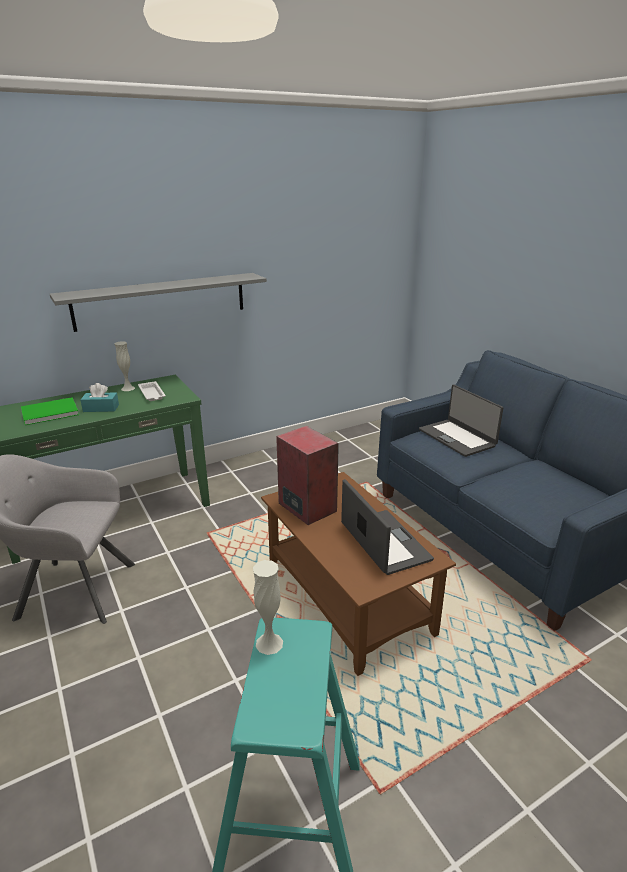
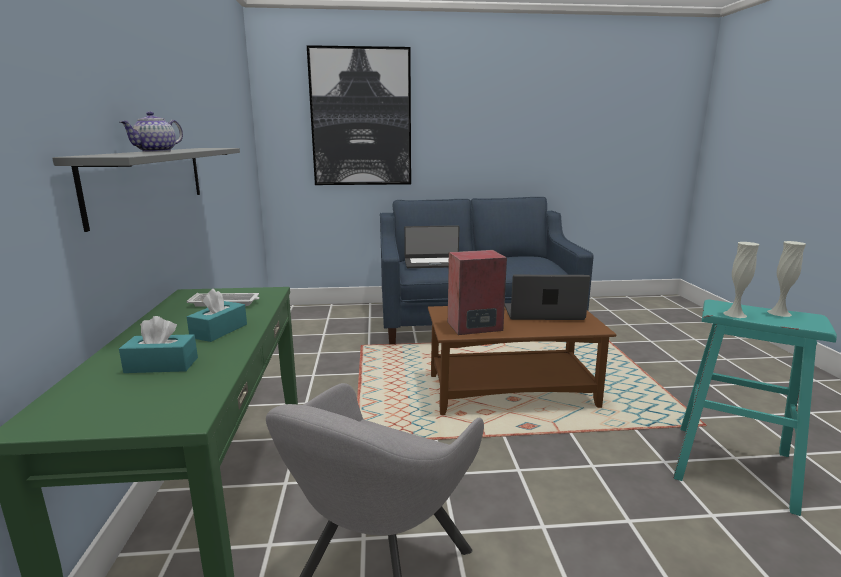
camera: 65 degrees left, 10 degrees down
green book [21,397,79,425] -> turquoise tissue box [119,316,198,373]
white vase [115,341,135,391] -> white vase moved to [767,241,806,317]
none -> teapot [120,111,183,152]
none -> picture [307,45,411,185]

